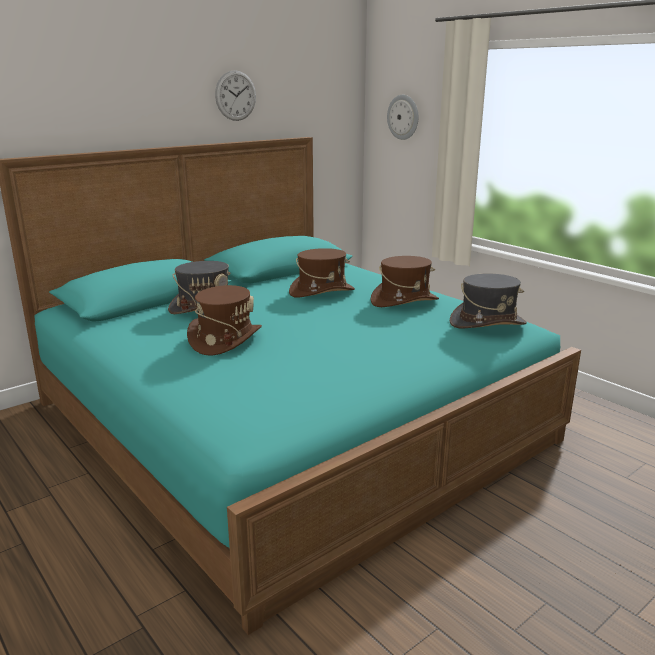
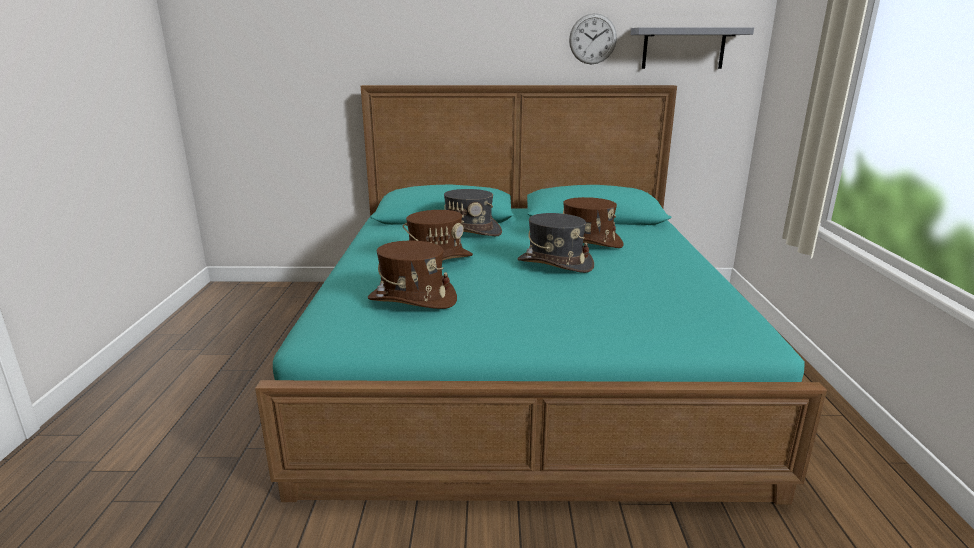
camera: 40 degrees right, 0 degrees up
brown hat [371,256,439,307] -> brown hat moved to [368,241,457,309]
wall clock [387,95,418,140] -> none
grey hat [450,274,527,328] -> grey hat moved to [517,213,594,273]
none -> grey shelf [631,27,754,69]

